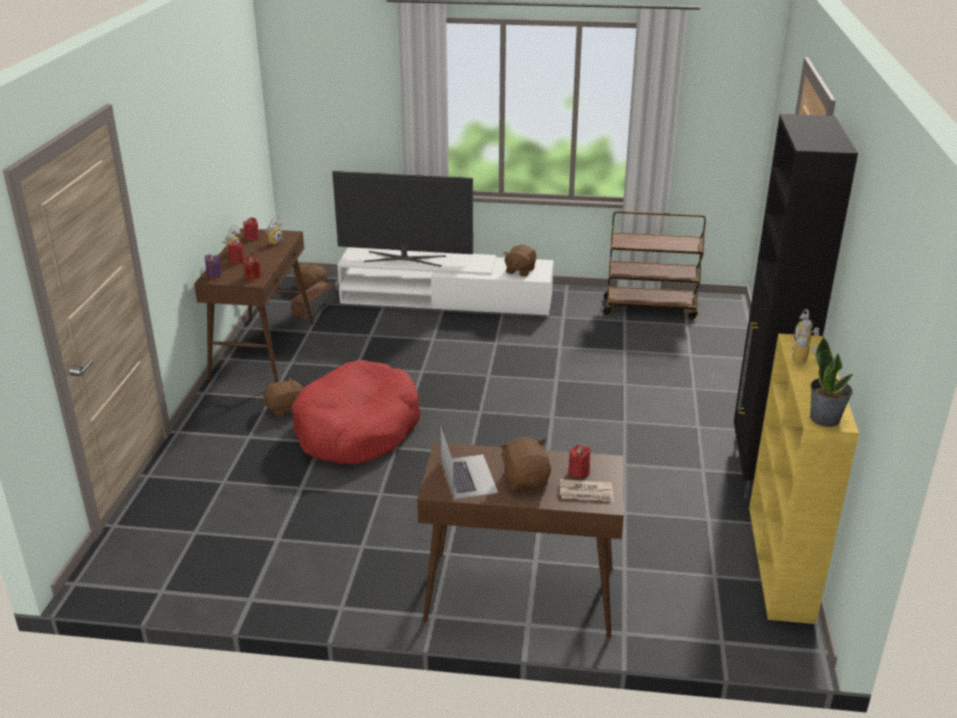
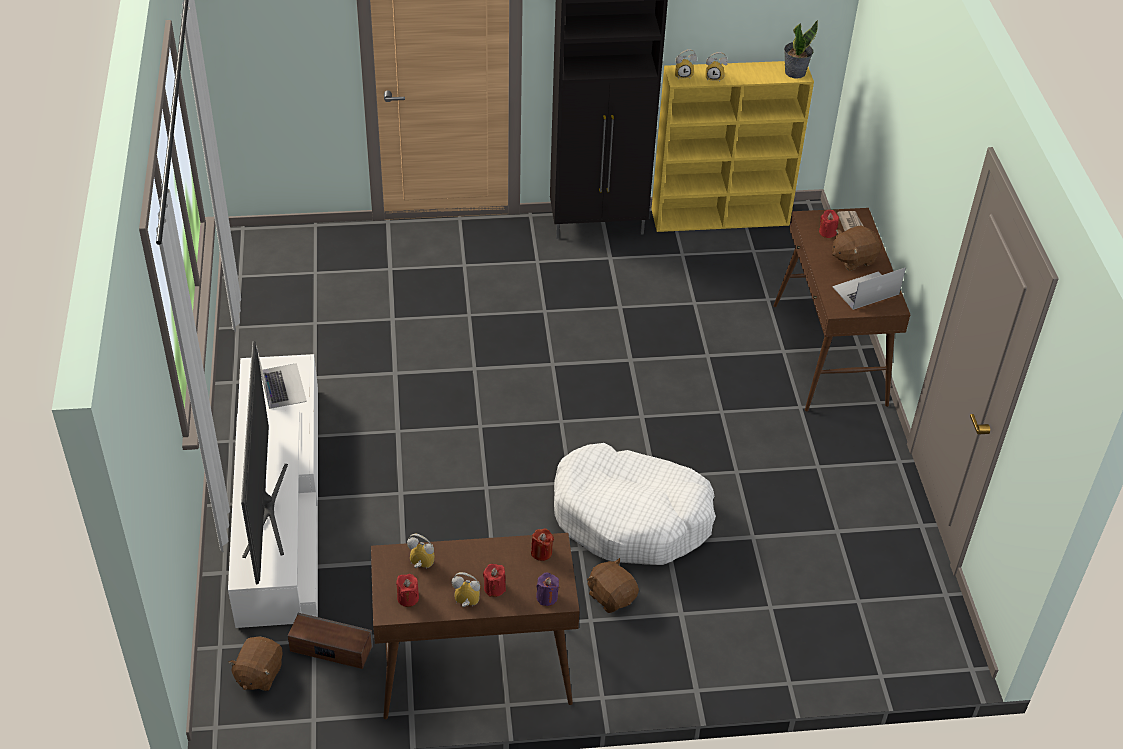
camera: 105 degrees left, 15 degrees up
red dog bed [291,360,421,464] -> white dog bed [554,443,716,565]
brown plush toy [503,245,536,277] -> laptop [256,345,307,409]
brown cart [603,211,706,319] -> none

